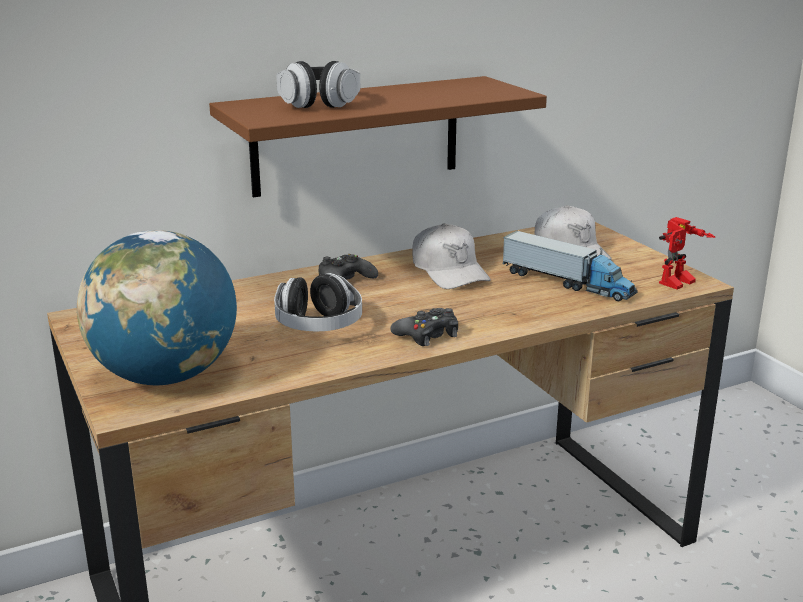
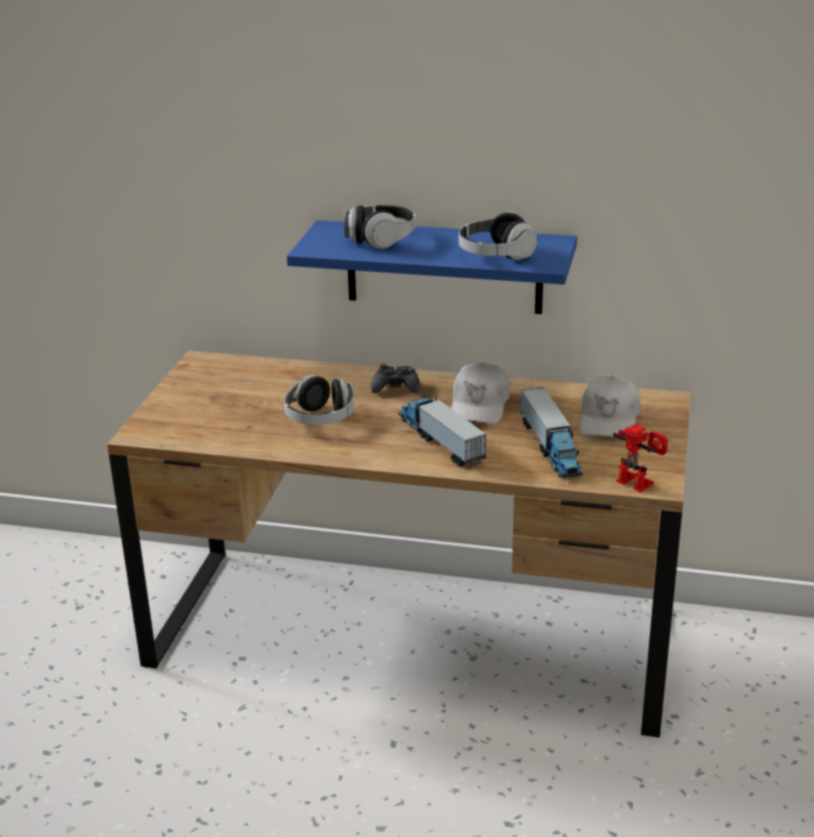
camera: 40 degrees right, 5 degrees up
globe [77,230,237,385] -> none
brown shelf [209,76,547,198] -> blue shelf [287,220,577,314]
black game controller [390,308,458,346] -> none
toy robot [659,217,715,290] -> toy robot turned 135 degrees counterclockwise [613,425,668,492]
none -> toy truck [398,395,487,467]
none -> headphones [459,211,537,260]

